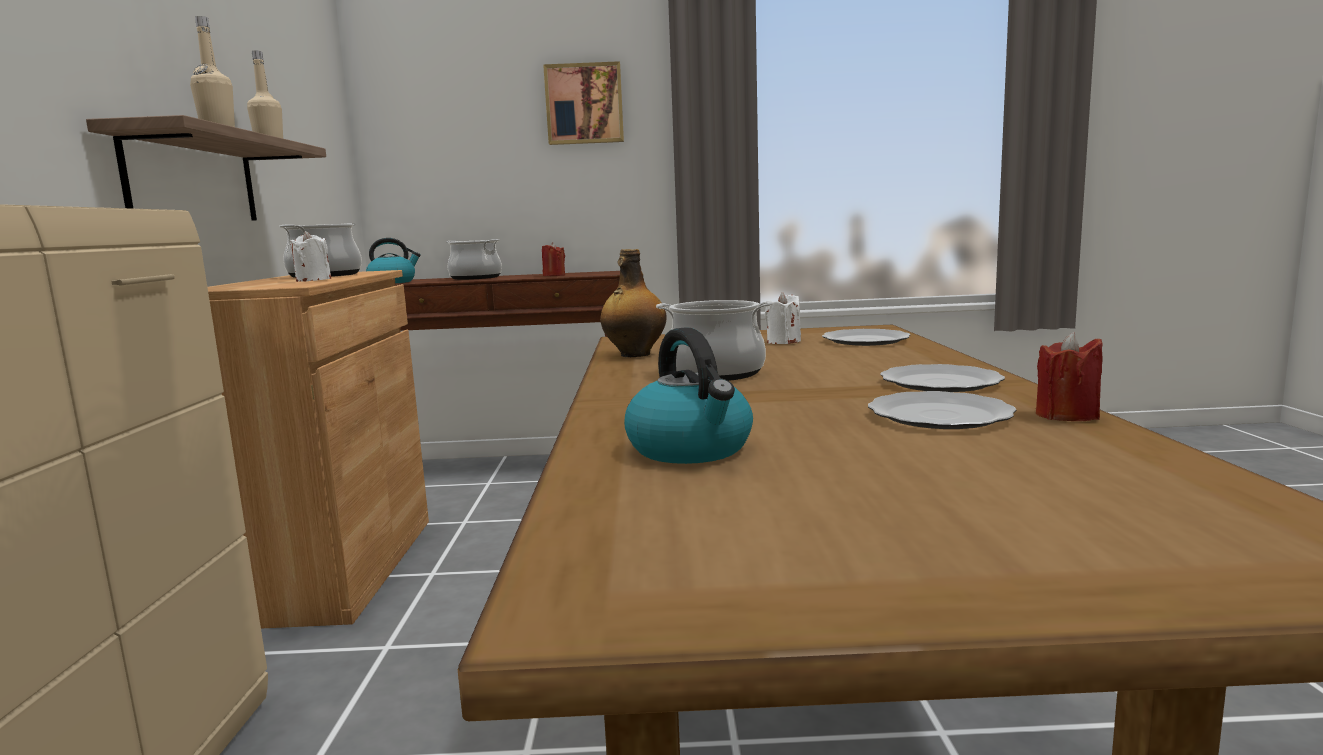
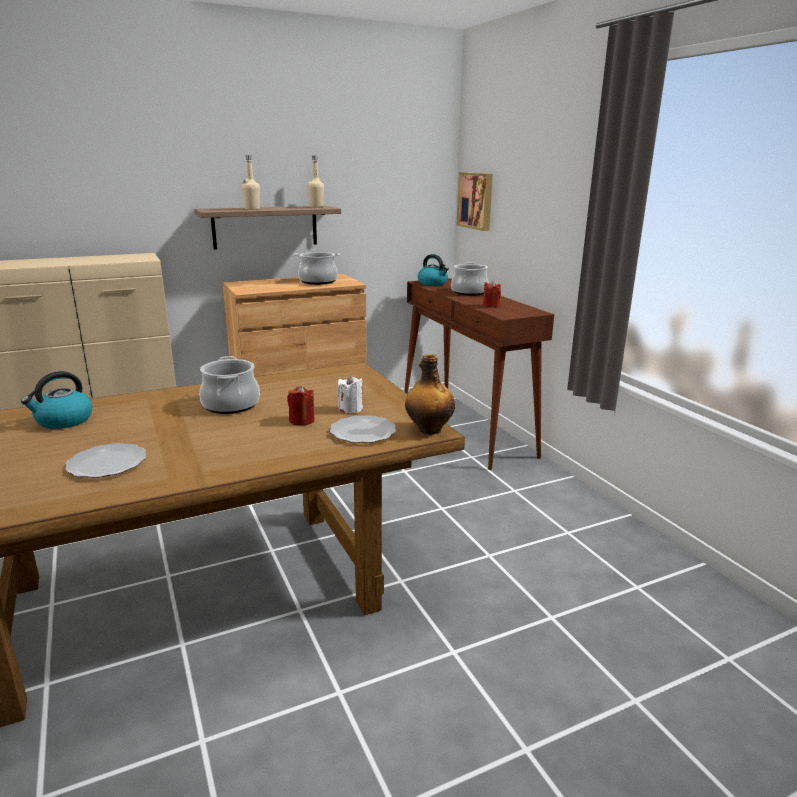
camera: 65 degrees right, 10 degrees up
white candle [290,231,331,282] -> none
picture [543,61,624,145] -> picture moved to [457,172,493,231]
bottle [600,249,667,357] -> bottle moved to [405,354,455,434]
plate [880,364,1005,392] -> none
red candle [1036,332,1103,421] -> red candle moved to [287,386,314,425]

